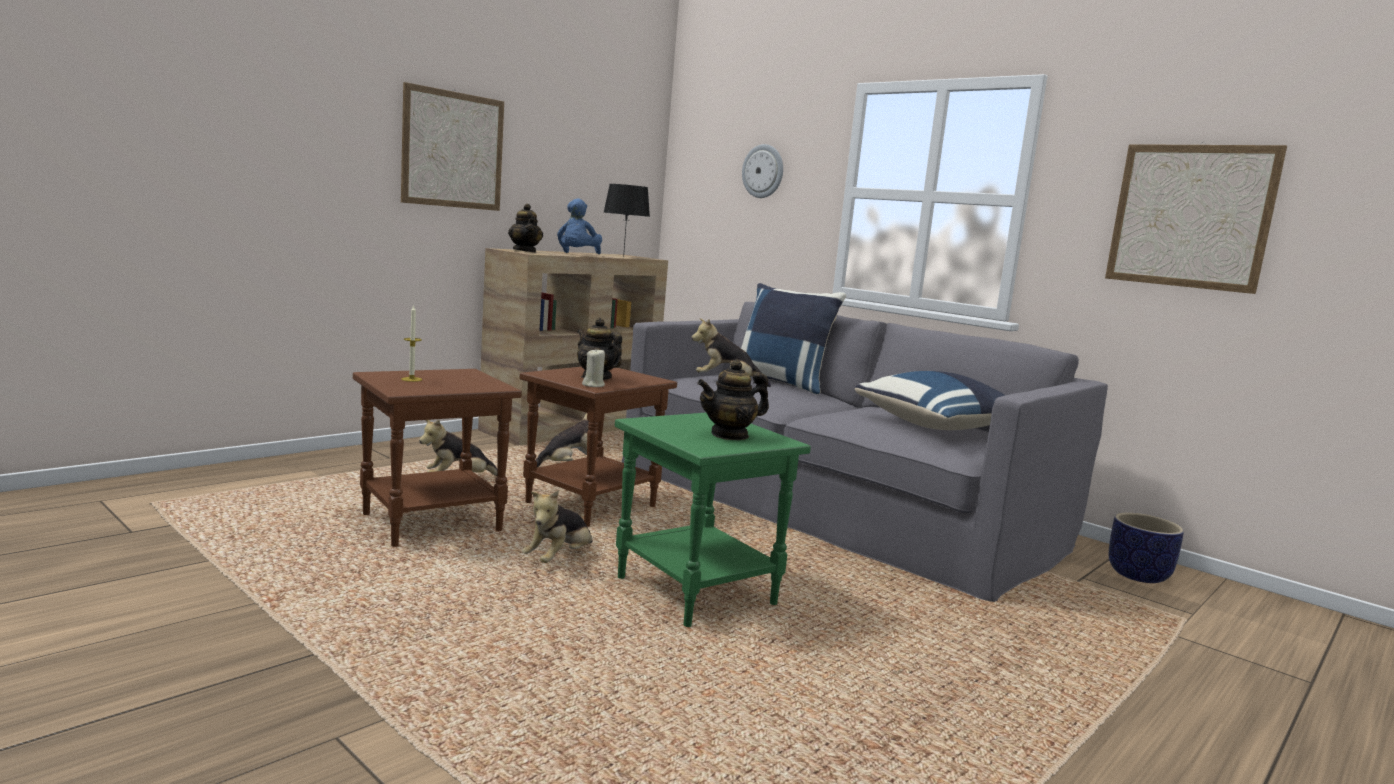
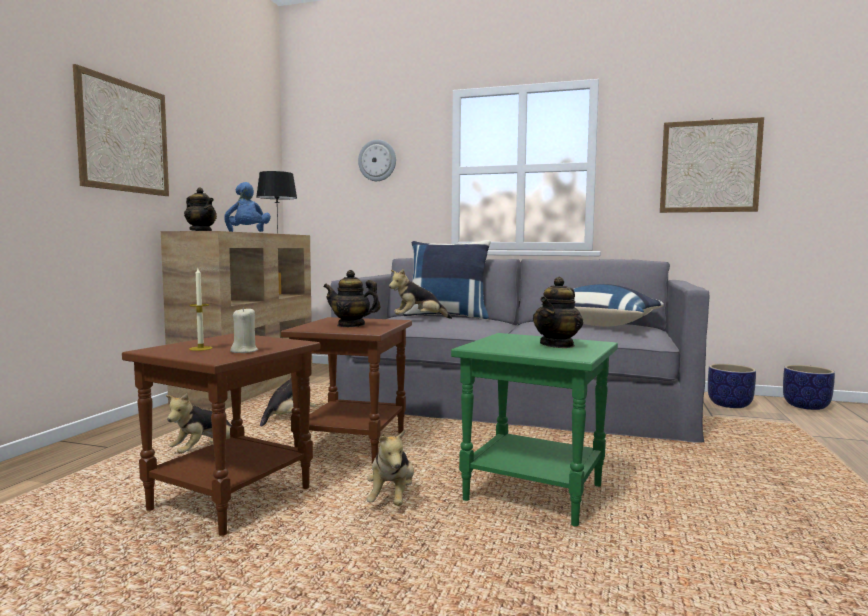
camera: 25 degrees left, 5 degrees down
beige candle [582,348,605,387] -> beige candle moved to [230,307,258,353]
none -> planter [783,365,835,410]

